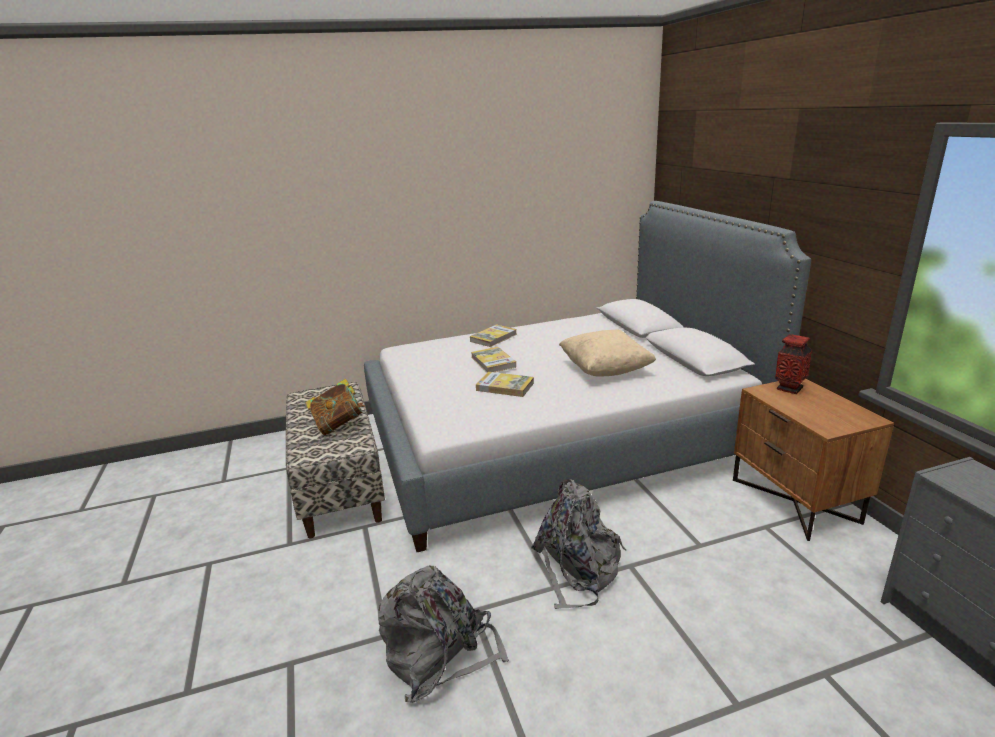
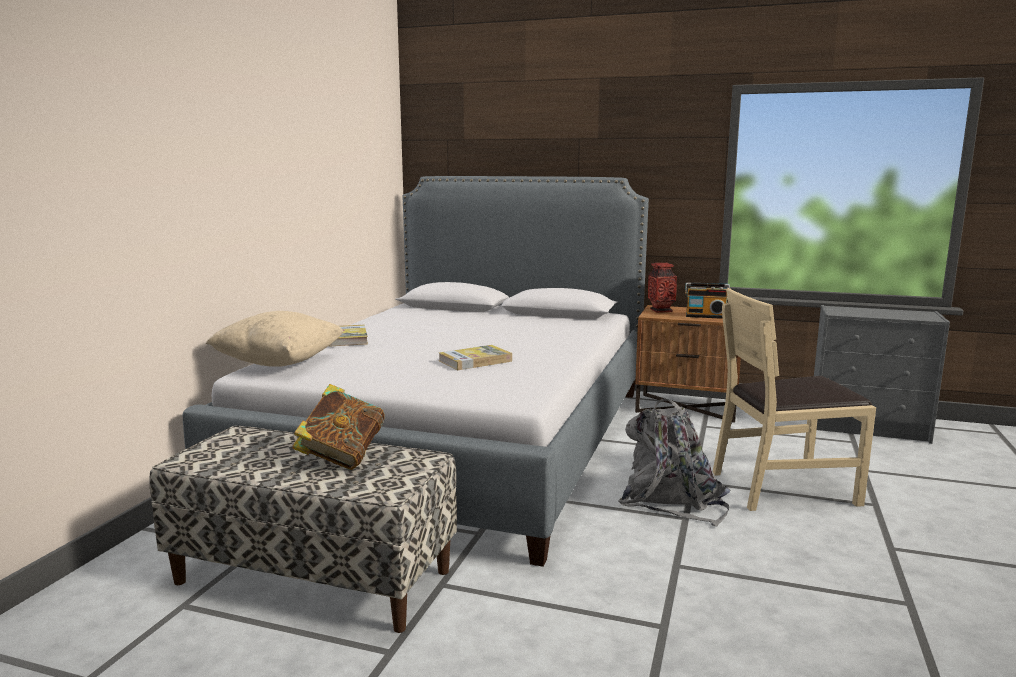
camera: 55 degrees left, 10 degrees down
grey backpack [378,566,509,703] -> none
book [471,347,516,372] -> none
beige pillow [559,330,656,376] -> beige pillow moved to [206,311,344,367]
none -> radio [685,282,730,319]
none -> beige chair [713,288,876,511]

